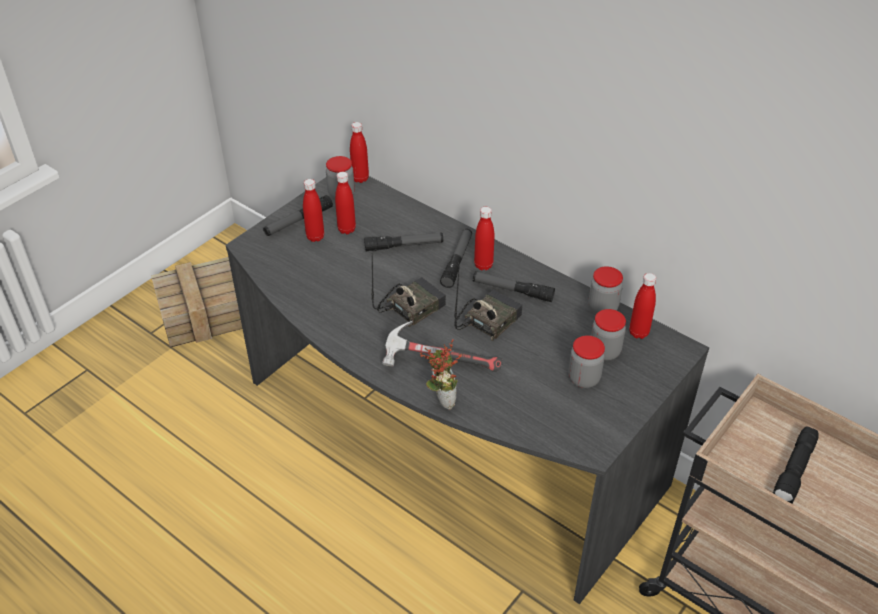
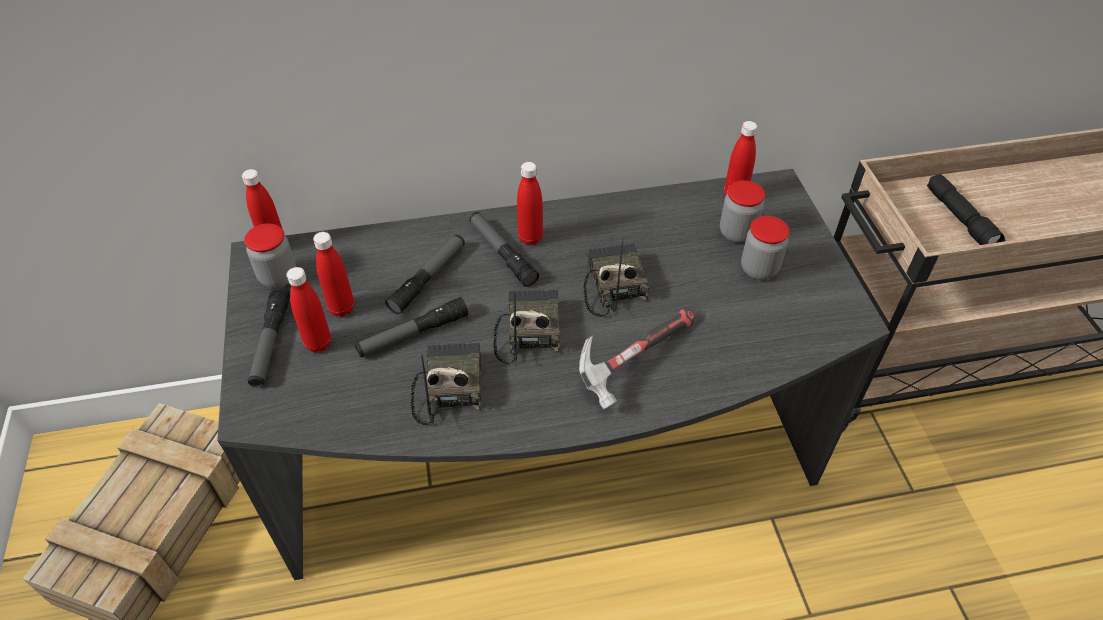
camera: 50 degrees left, 5 degrees up
potted plant [420,339,462,410] -> none
flashlight [473,271,555,302] -> flashlight moved to [355,297,468,357]
jar [589,266,623,314] -> none
none -> radio [411,343,481,425]

